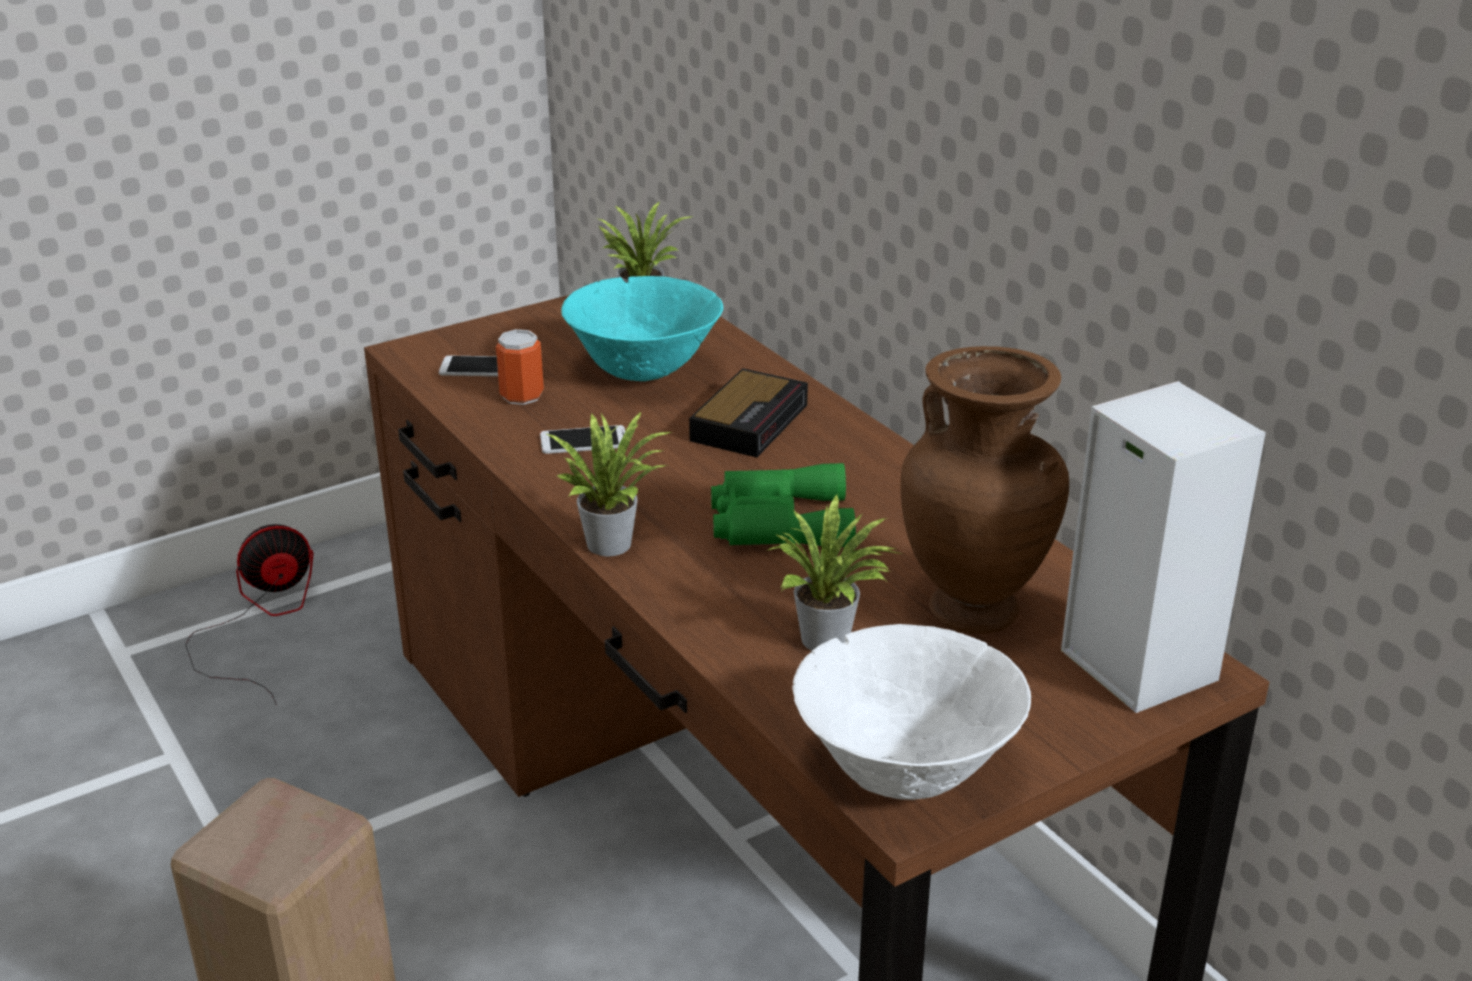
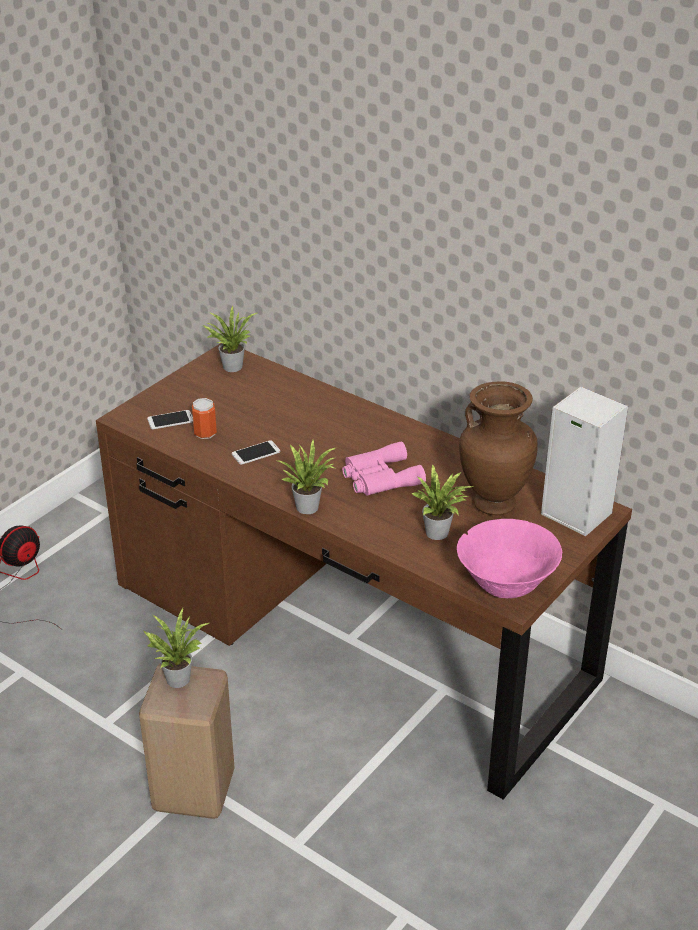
camera: 20 degrees left, 5 degrees up
turquoise bowl [561,276,723,381] -> none
alarm clock [689,368,808,457] -> none
green binoculars [711,463,856,547] -> pink binoculars [342,441,426,496]
white bowl [792,624,1031,800] -> pink bowl [457,519,562,598]
none -> potted plant [144,608,209,688]

